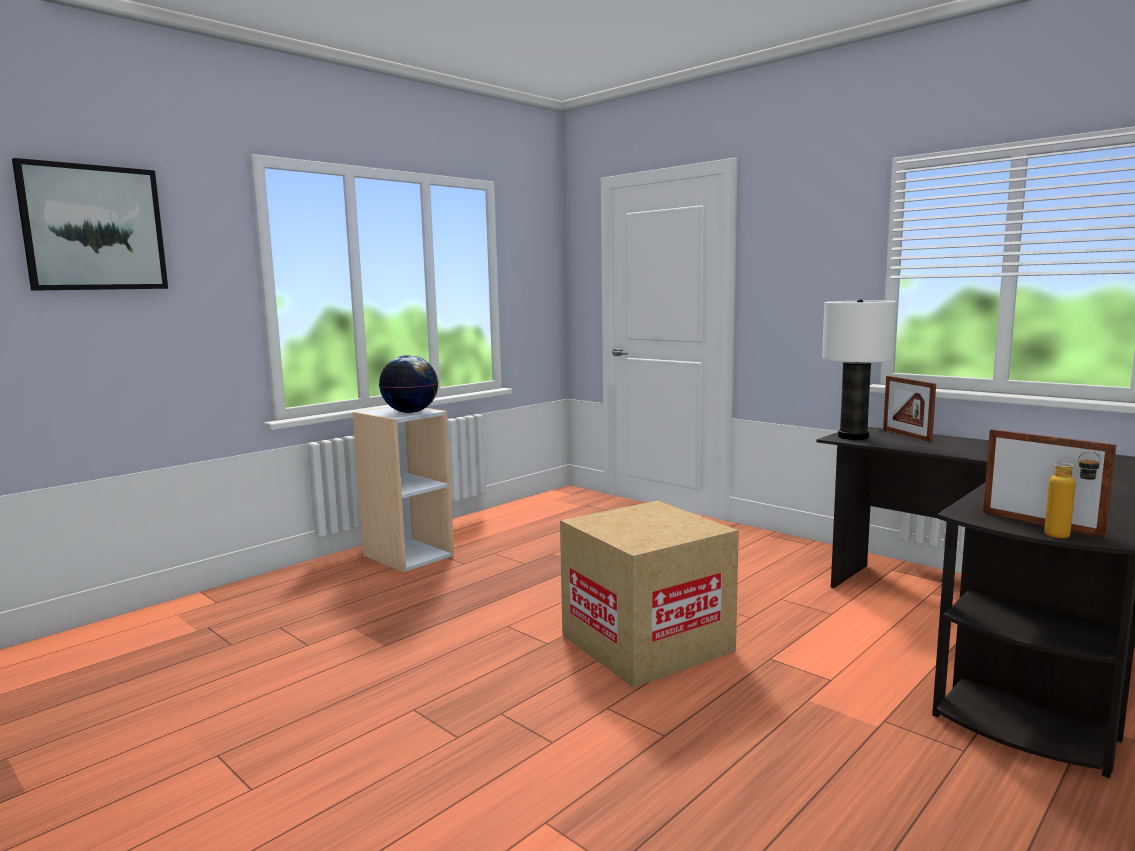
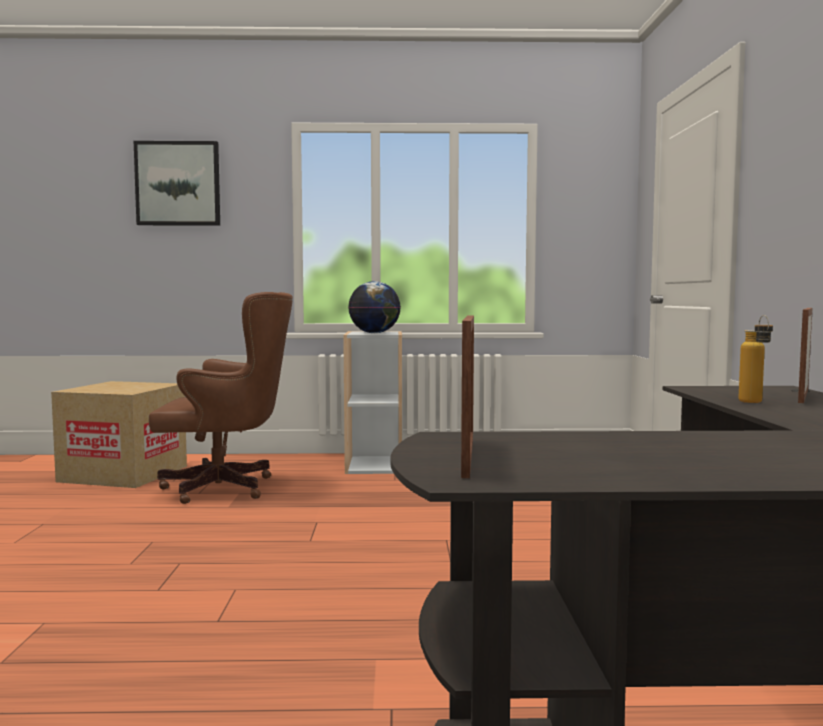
camera: 45 degrees right, 5 degrees down
cardboard box [560,501,739,688] -> cardboard box moved to [51,381,187,488]
white table lamp [822,299,897,440] -> none
bottle [1044,451,1101,538] -> bottle moved to [739,315,773,403]
none -> brown office chair [149,292,293,504]

